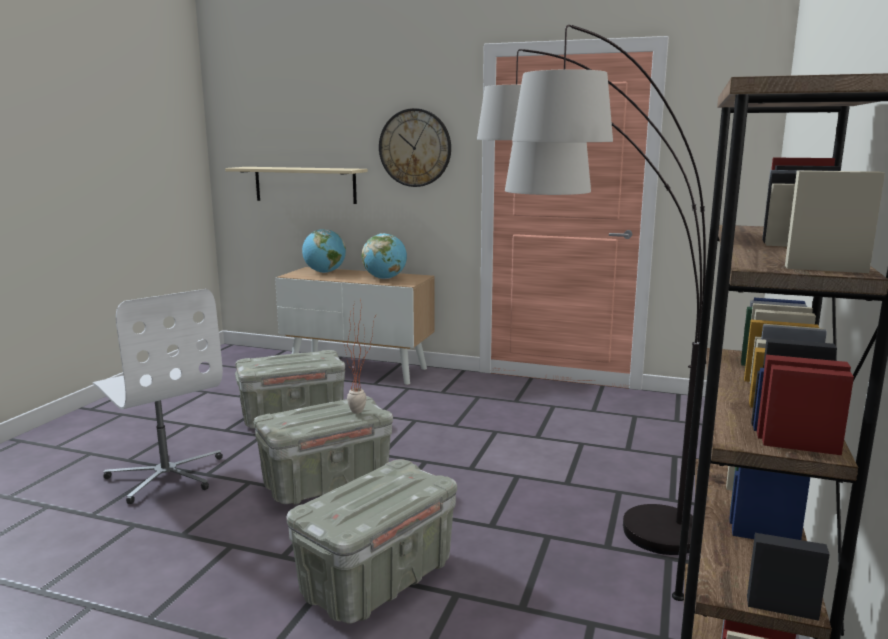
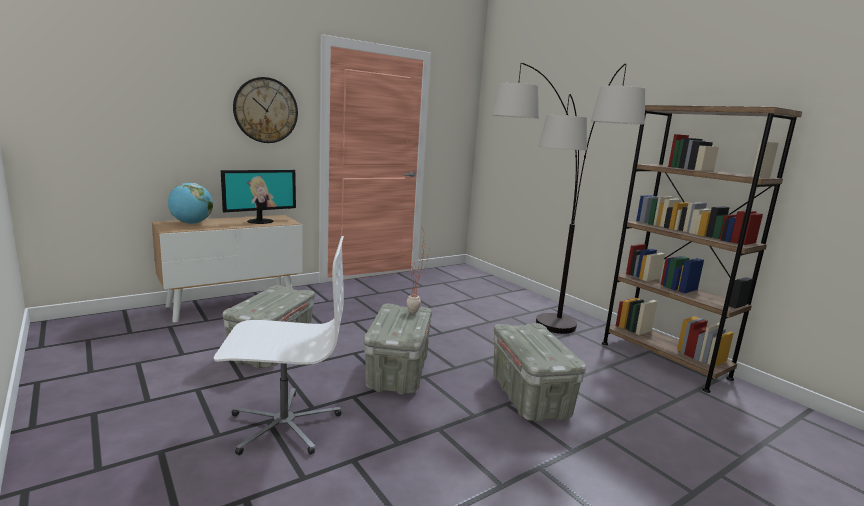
camera: 55 degrees left, 0 degrees up
beige shelf [225,167,368,204] -> none
globe [362,233,407,279] -> monitor [221,170,296,224]

